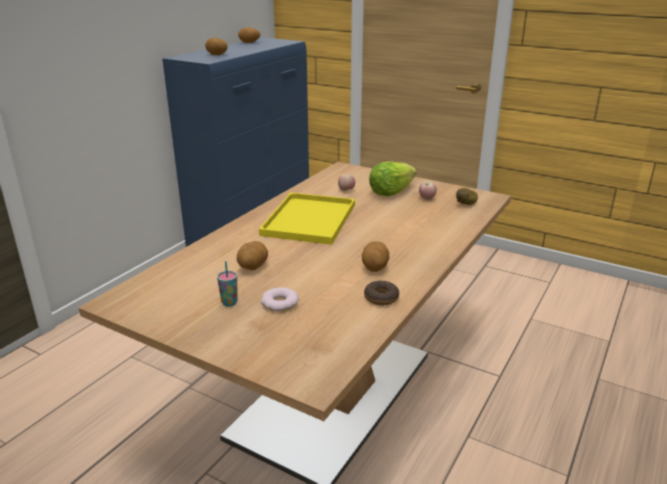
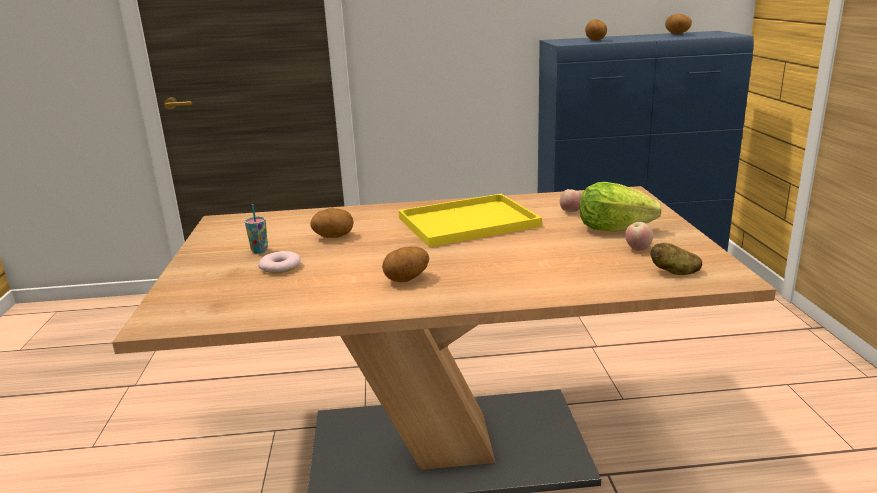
camera: 55 degrees right, 5 degrees down
donut [364,281,399,305] -> none

